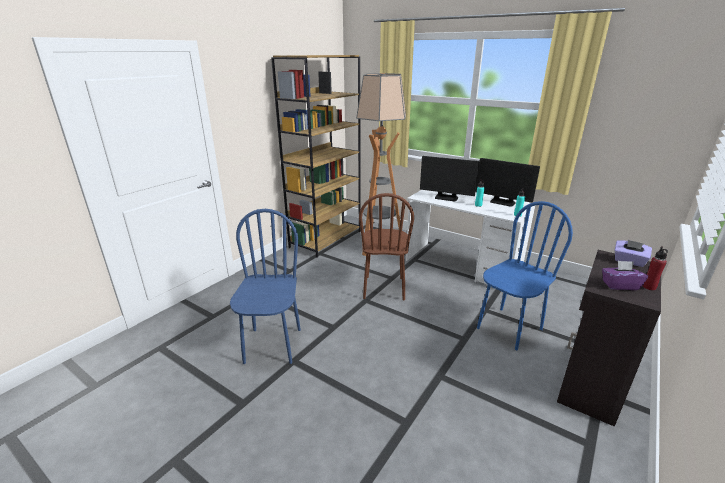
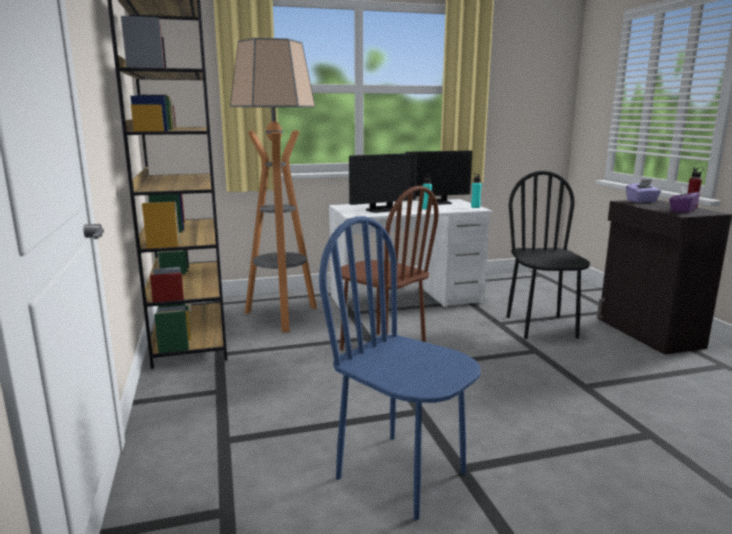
camera: 50 degrees left, 10 degrees down
blue chair [477,201,573,350] -> black chair [507,171,590,339]

